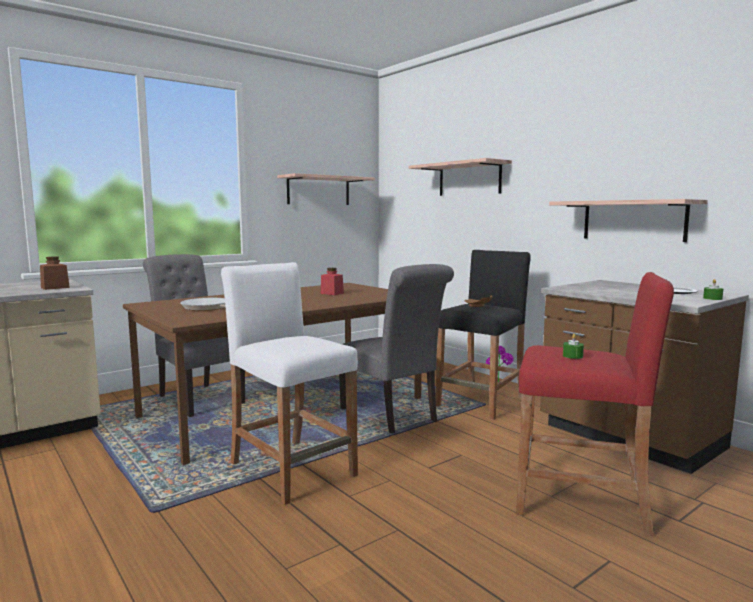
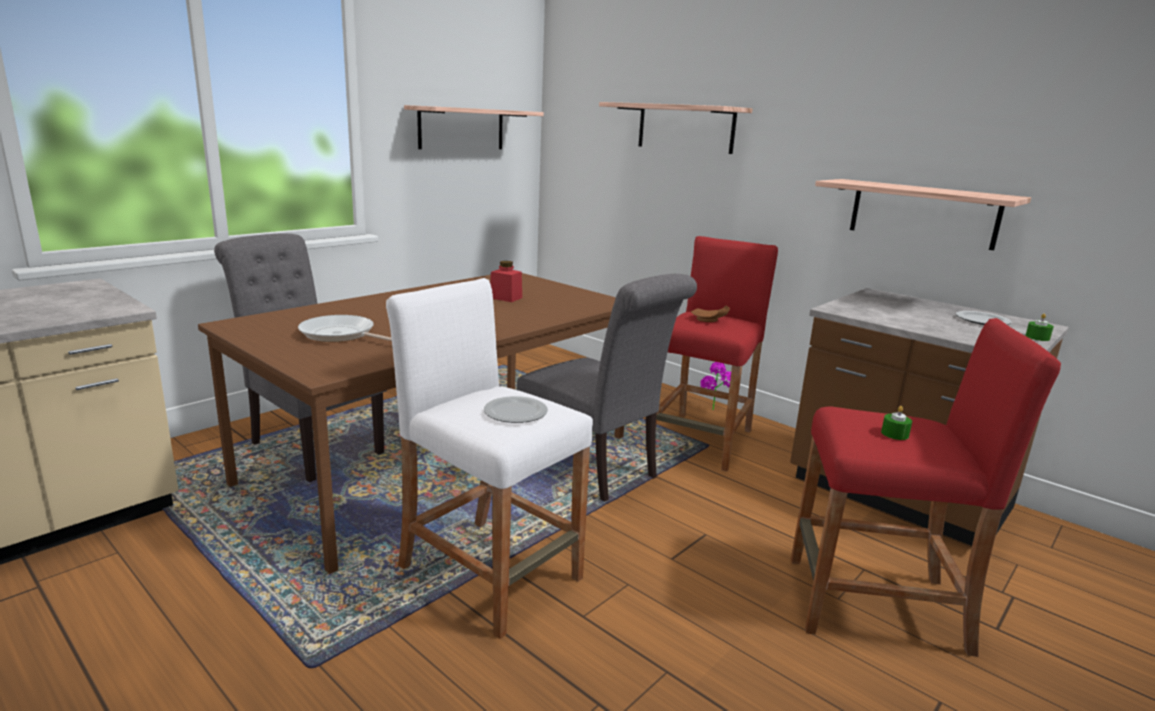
camera: 10 degrees left, 10 degrees up
brown jar [40,257,70,290] -> none
black stool [435,250,531,420] -> red stool [646,236,778,472]
none -> plate [484,396,548,423]

